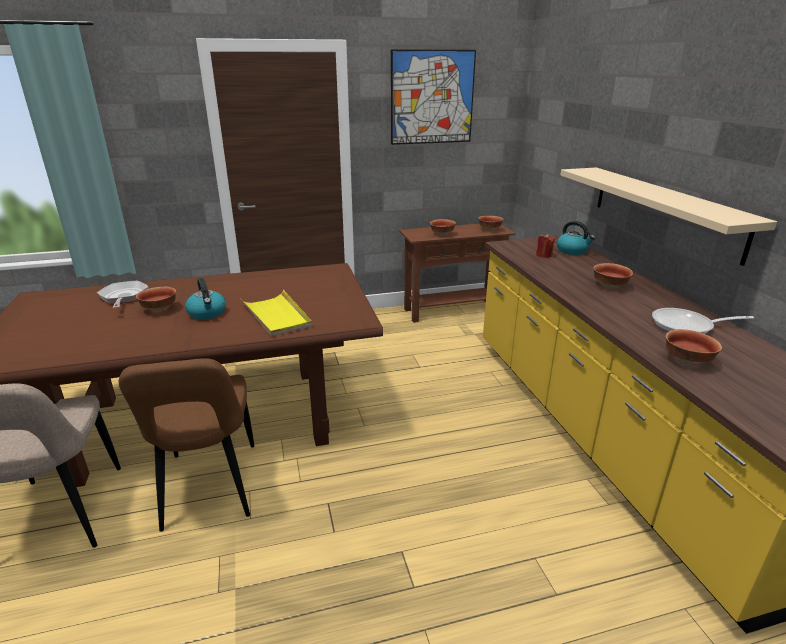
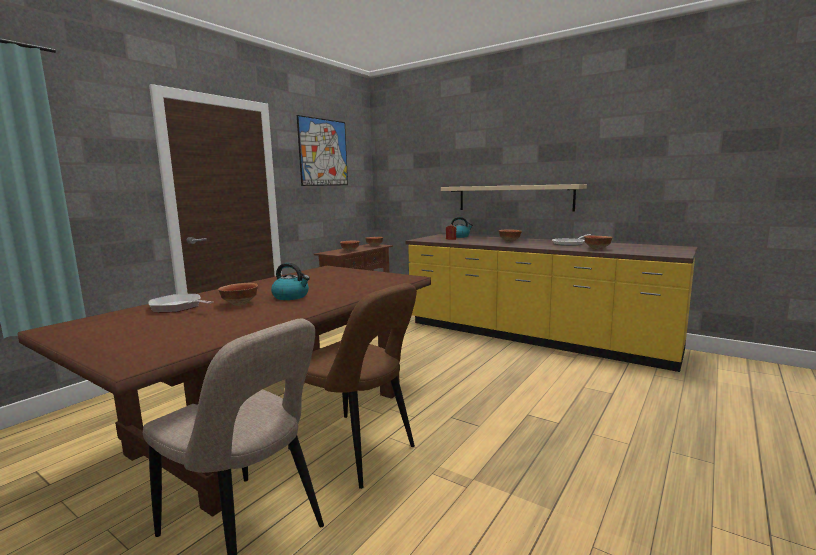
camera: 40 degrees left, 15 degrees down
yellow tray [241,290,312,337] -> none

